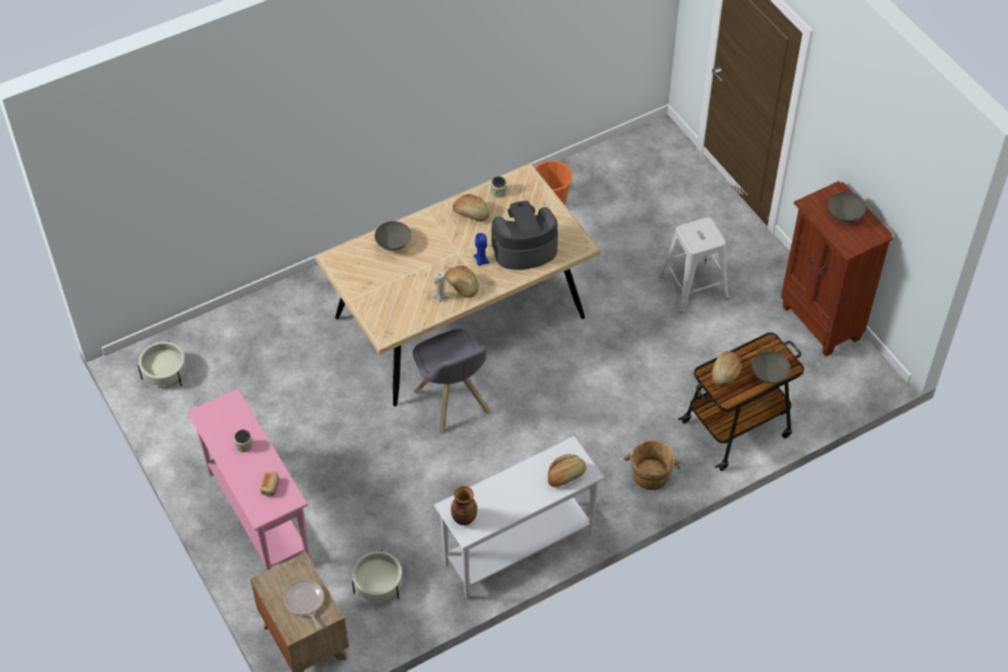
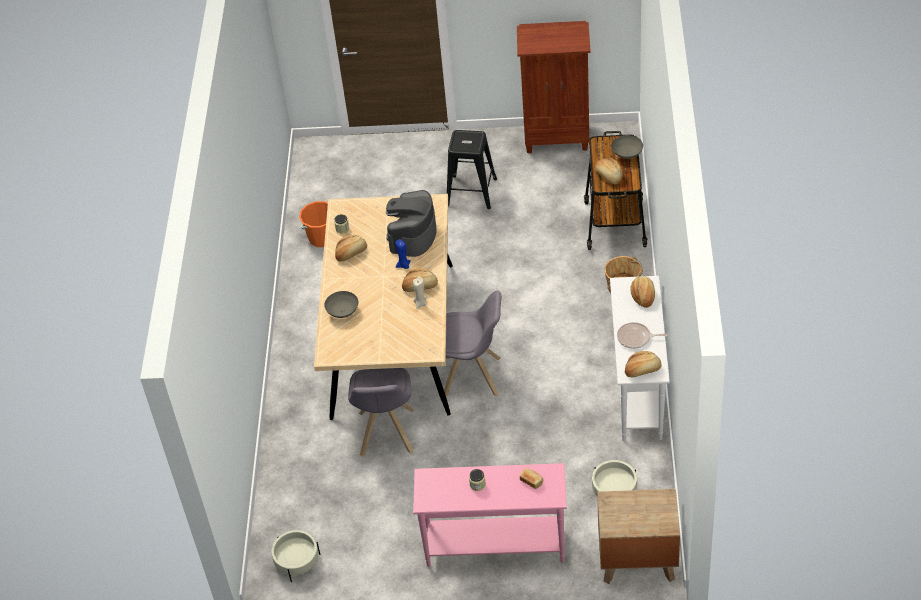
camera: 55 degrees left, 5 degrees down
frying pan [284,580,324,629] -> frying pan moved to [617,322,668,349]
vase [451,486,477,525] -> bread [625,351,662,377]
white stool [660,217,729,313] -> black stool [447,130,497,210]
grey bowl [828,192,866,222] -> none
none -> grey chair [348,368,414,457]

